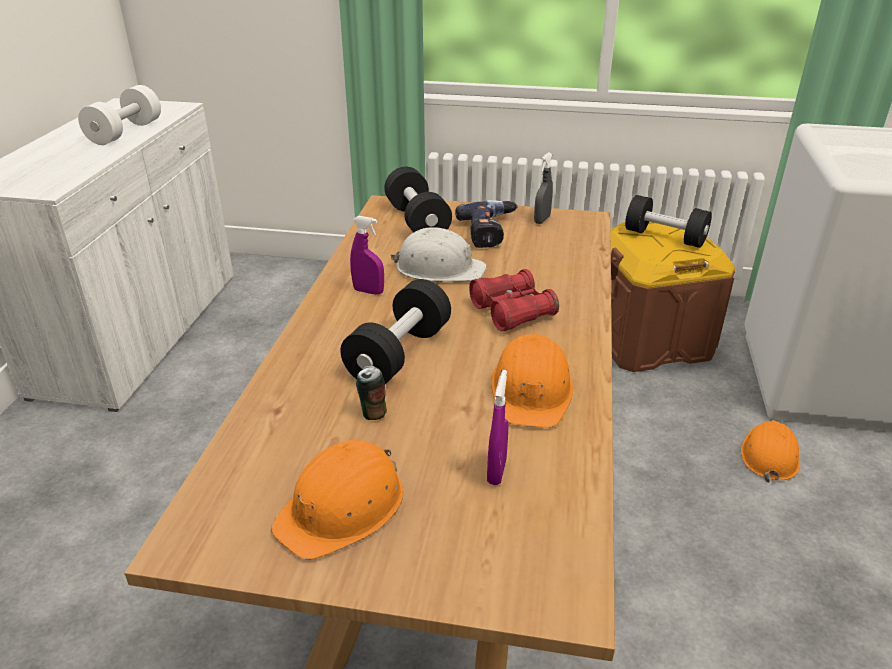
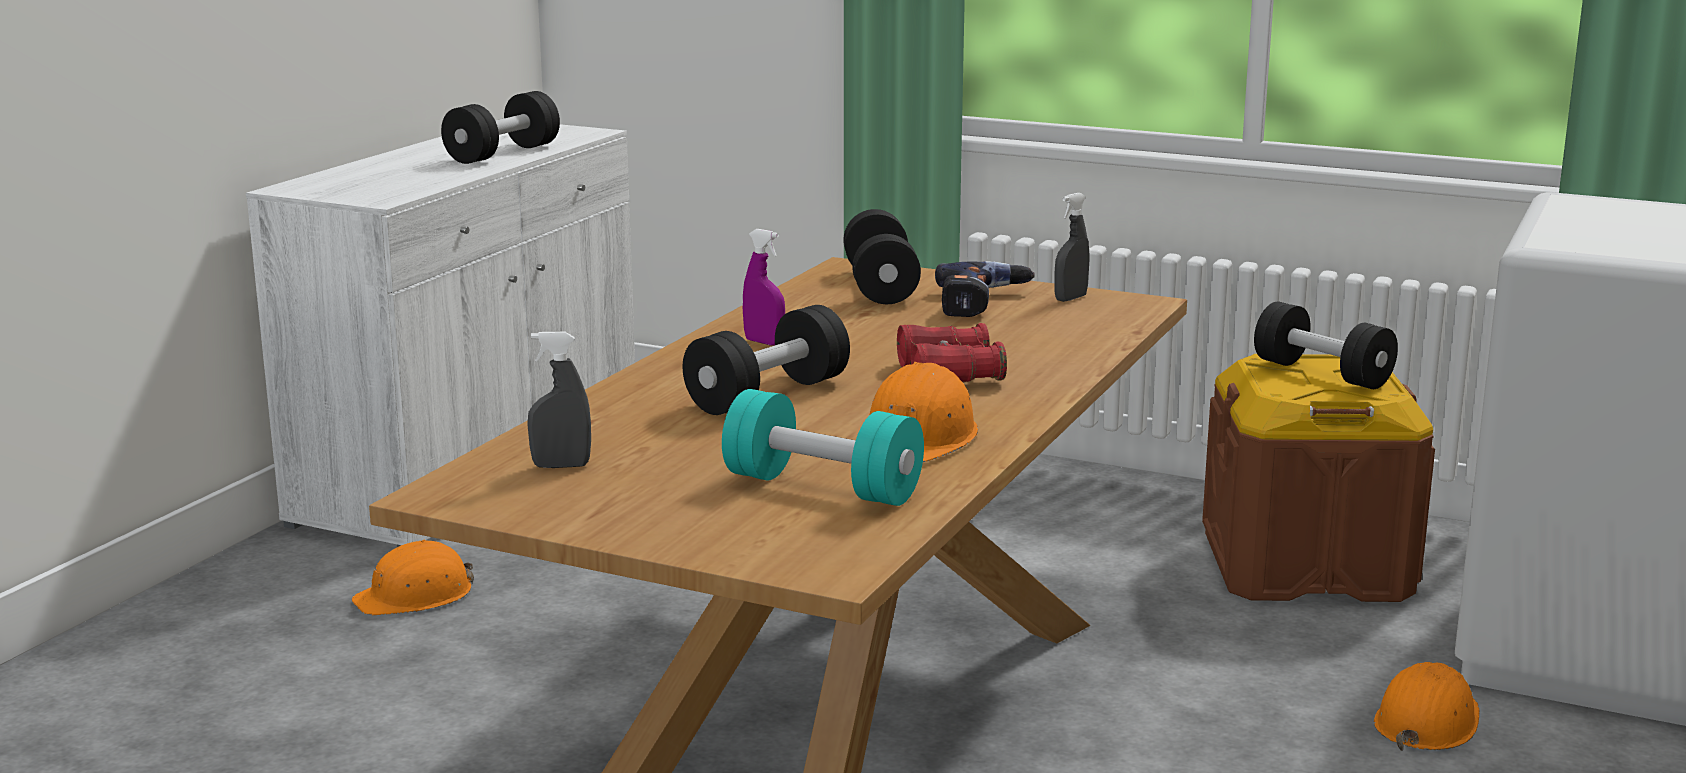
camera: 15 degrees right, 15 degrees down
white dumbbell [78,85,161,145] -> black dumbbell [441,91,560,164]
orange hard hat [271,440,403,560] -> orange hard hat moved to [352,540,474,615]
can [356,366,387,420] -> none
white hard hat [390,227,487,282] -> none
purple spray bottle [487,370,508,485] -> turquoise dumbbell [722,389,924,506]
none -> grey spray bottle [527,332,591,468]

